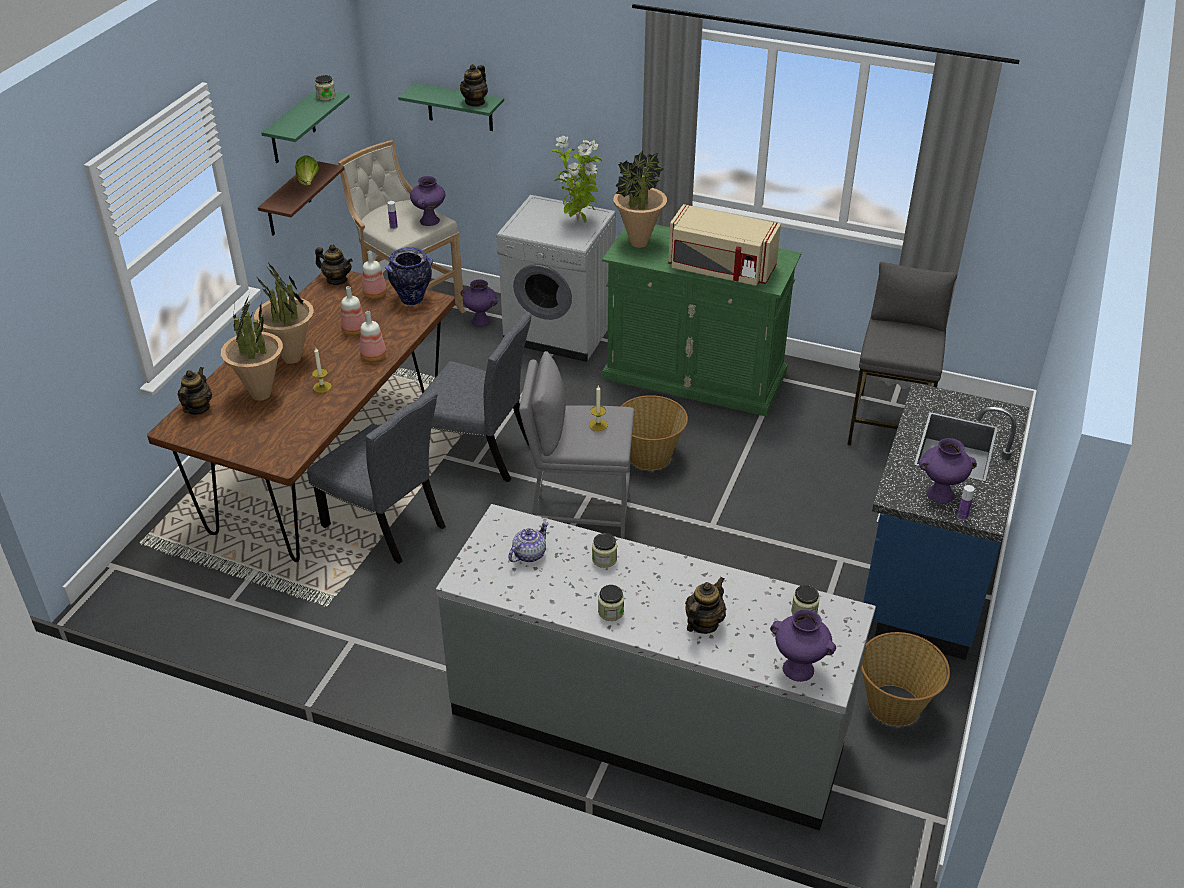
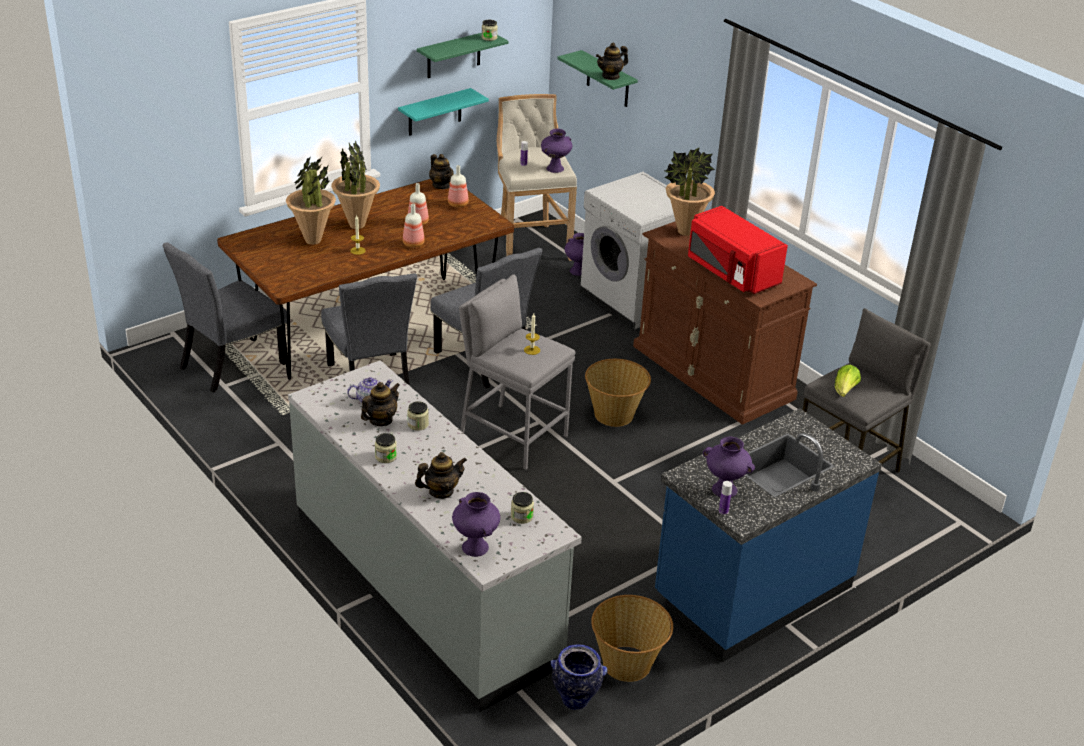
camera: 30 degrees right, 5 degrees down
teapot [178,367,212,415] -> teapot moved to [361,382,399,426]
brown shelf [258,161,344,236] -> turquoise shelf [398,88,489,136]
lettuce [295,155,319,185] -> lettuce moved to [835,365,861,397]
vase [385,248,433,305] -> vase moved to [551,644,608,710]
potted plant [551,136,602,223] -> none
green dresser [602,224,802,417] -> brown dresser [633,221,817,425]
beige microwave [668,204,781,286] -> red microwave [688,206,788,294]
none -> grey chair [163,242,287,392]

